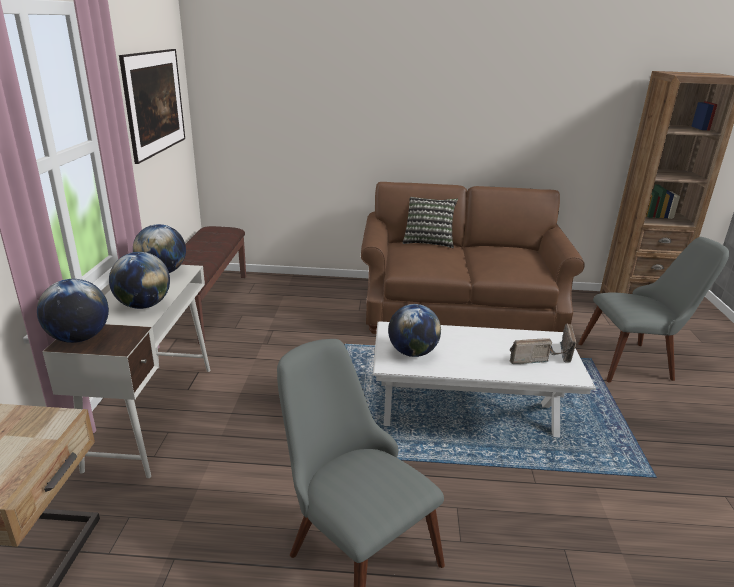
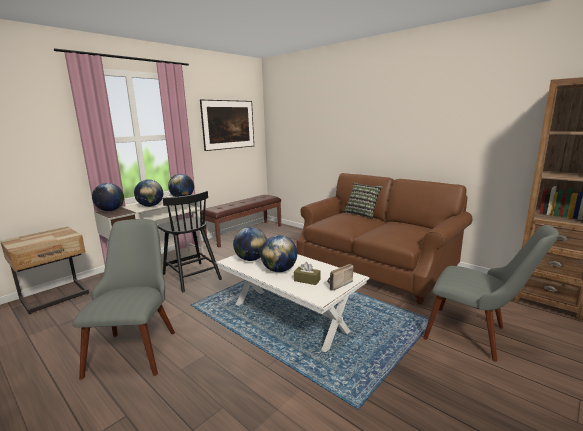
camera: 40 degrees right, 10 degrees down
radio [510,338,552,364] -> brown tissue box [294,262,320,285]
none -> black chair [157,191,222,292]
none -> globe [261,235,297,272]

